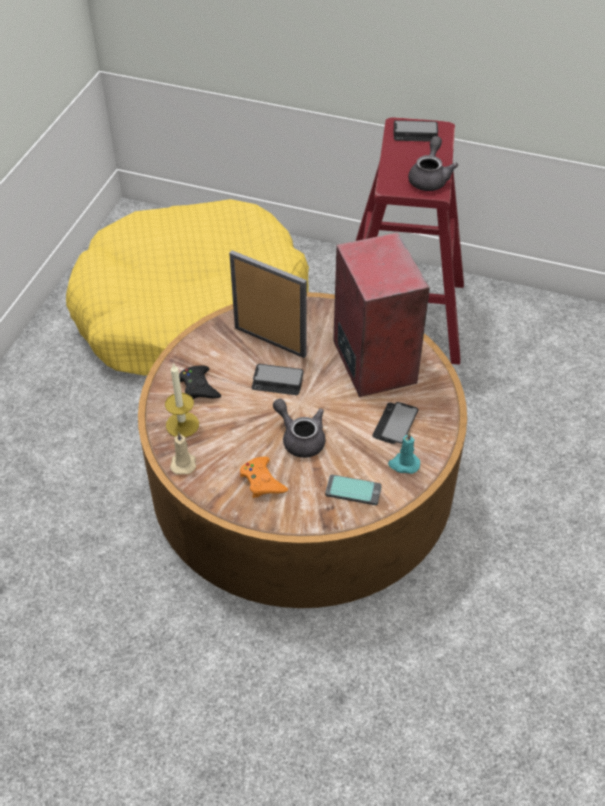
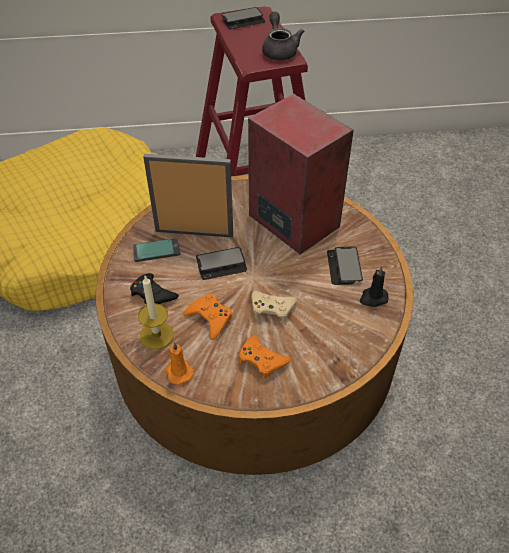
camera: 25 degrees left, 0 degrees up
beige candle [170,432,196,474] -> orange candle [166,342,194,385]
grey teapot [273,399,325,458] -> beige game controller [252,291,297,322]
phone [325,475,382,505] -> phone moved to [133,238,180,262]
turquoise candle [388,432,420,474] -> black candle [360,266,389,307]
none -> orange game controller [183,294,232,340]

